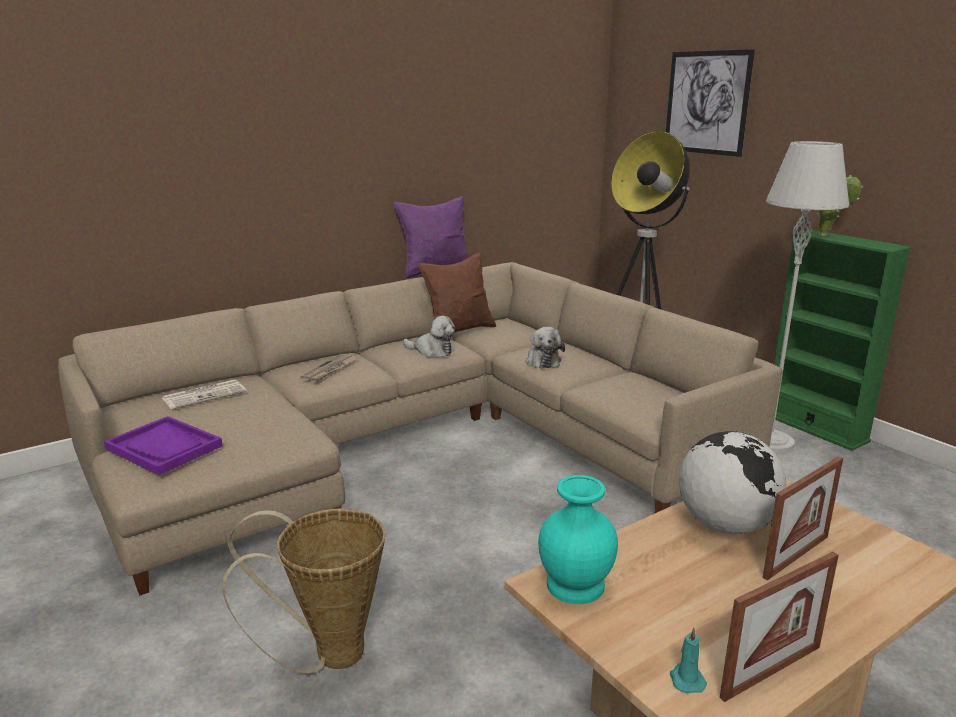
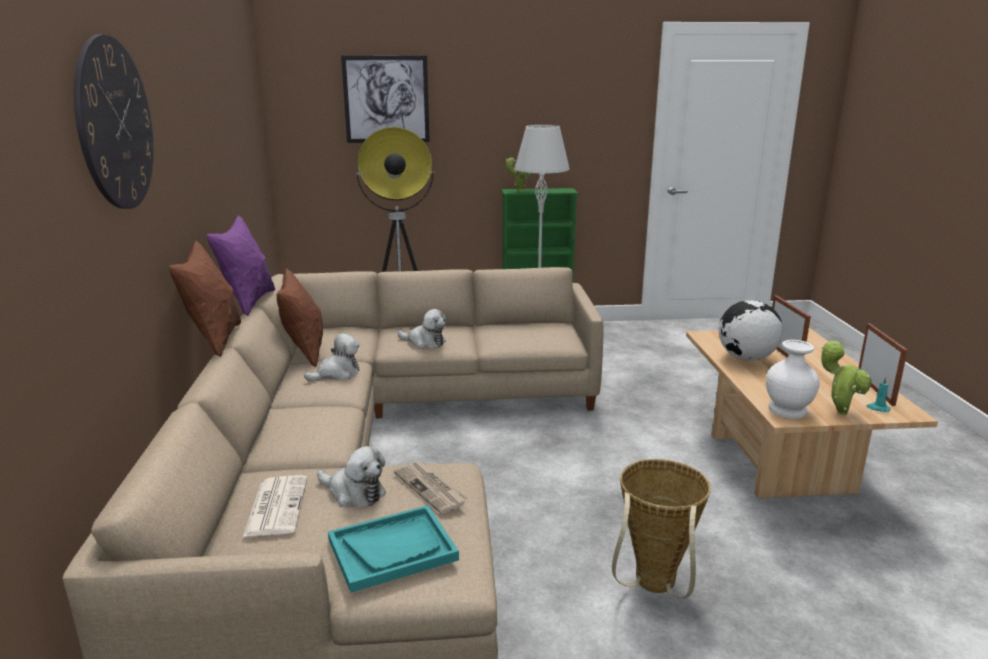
camera: 60 degrees left, 0 degrees up
purple tray [104,416,223,475] -> turquoise tray [328,505,459,593]
newspaper [300,354,358,382] -> newspaper moved to [394,462,468,514]
turquoise vase [538,475,618,604] -> white vase [766,340,820,419]
none -> wall clock [74,34,154,209]
none -> brown pillow [169,240,241,358]
none -> plush toy [317,446,386,507]
none -> potted plant [821,340,872,415]

